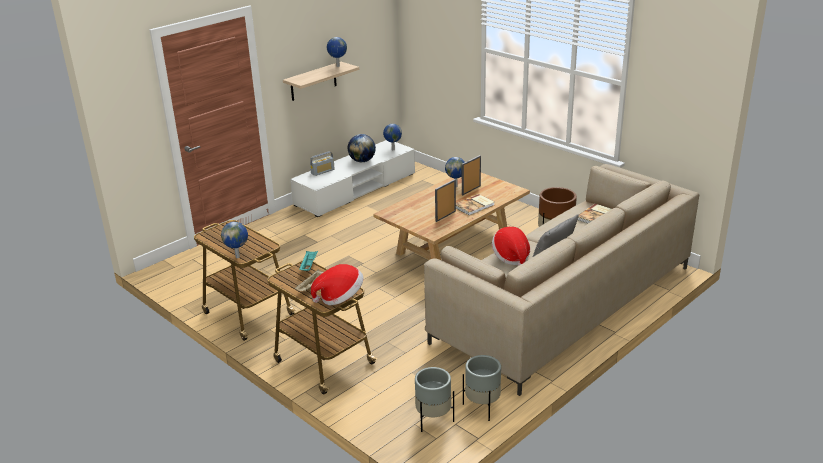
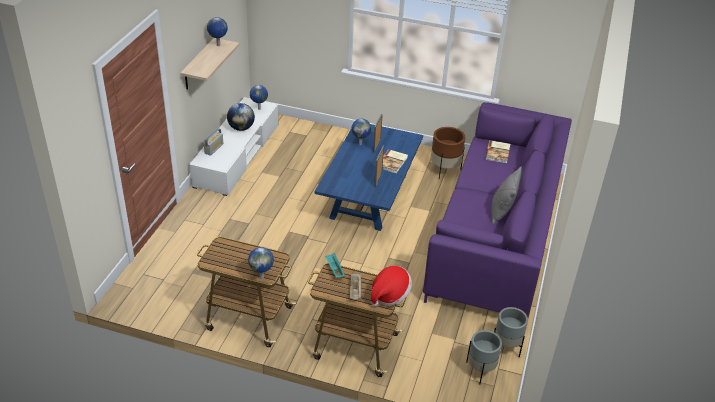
camera: 30 degrees left, 10 degrees up
beige coffee table [373,173,530,260] -> blue coffee table [314,124,423,231]
beige sofa [424,164,699,396] -> purple sofa [423,102,572,318]
hat [492,227,530,266] -> none

